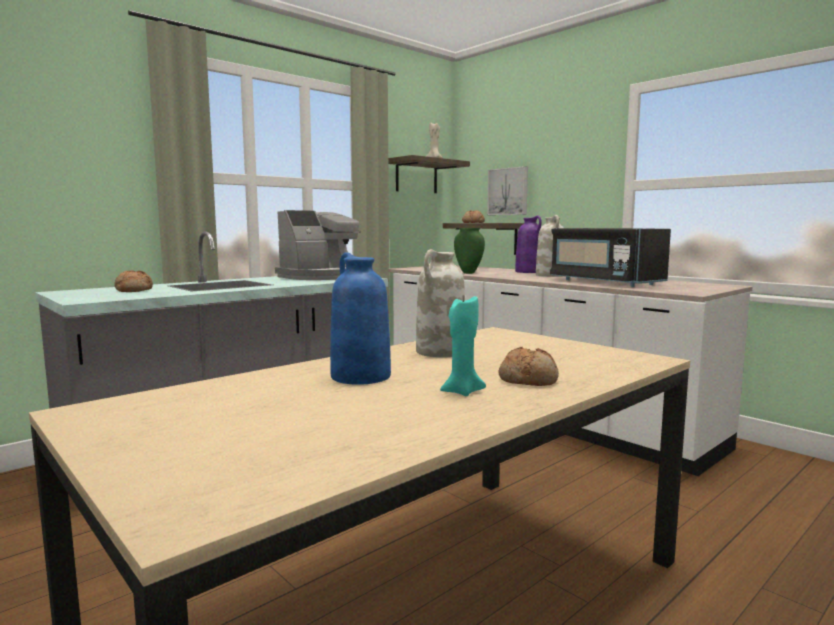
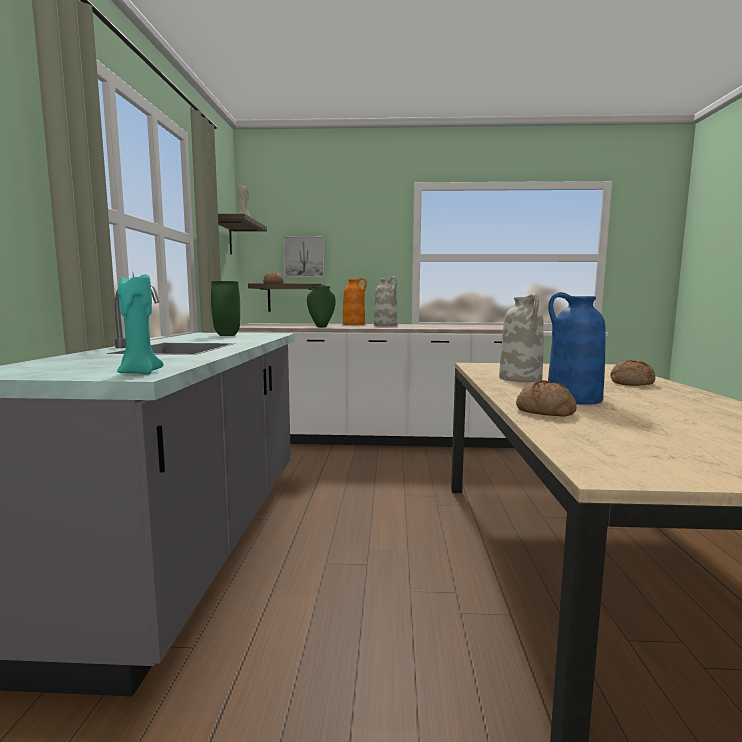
camera: 45 degrees left, 0 degrees up
bread [114,270,153,292] -> bread moved to [516,380,577,417]
coffee machine [275,210,361,280] -> green vase [211,281,240,336]
turquoise candle [440,294,486,396] -> turquoise candle moved to [117,274,163,374]
purple vase [515,216,542,273] -> orange vase [343,277,367,325]
black microwave [550,228,671,287] -> none

